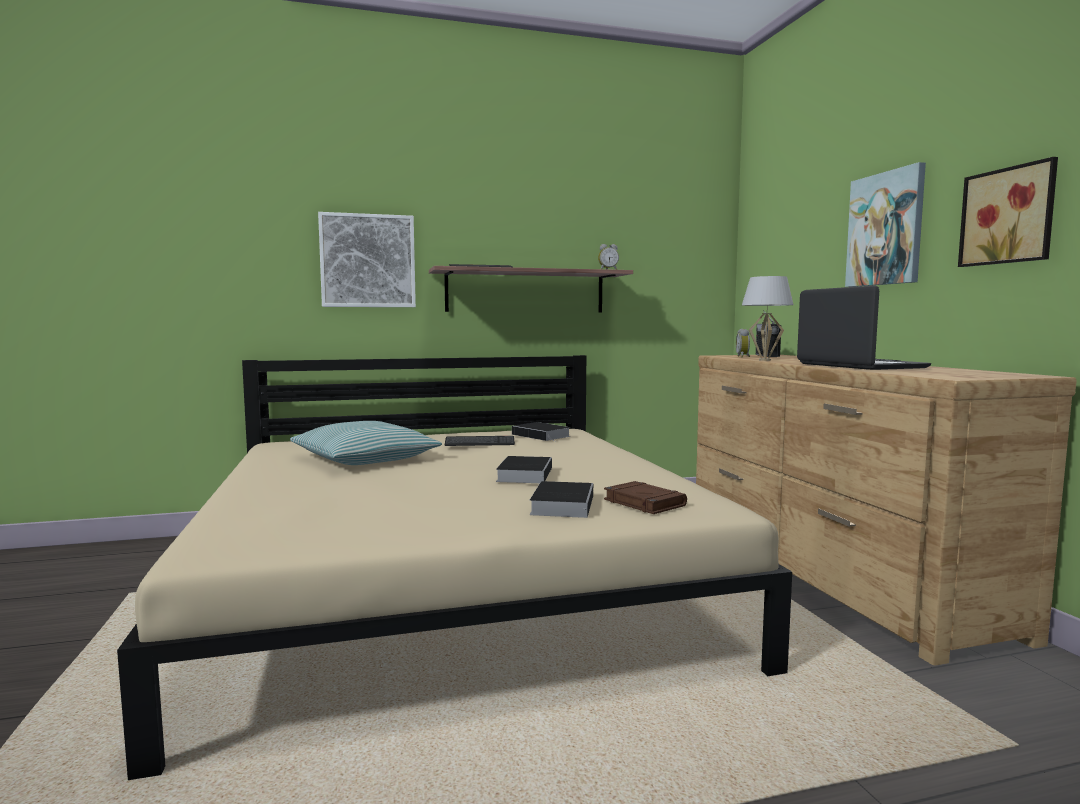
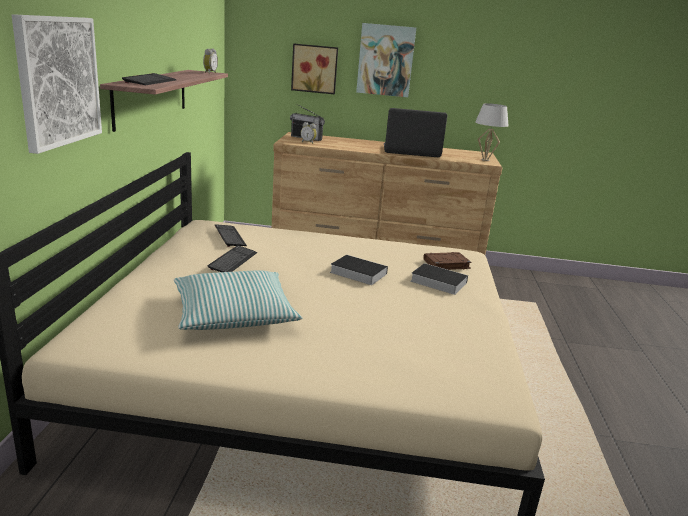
camera: 70 degrees left, 15 degrees up
book [512,422,570,442] -> keyboard [215,224,247,247]
white table lamp [742,276,794,361] -> white table lamp moved to [475,103,509,161]
picture [958,157,1058,267] -> picture moved to [291,44,338,94]

